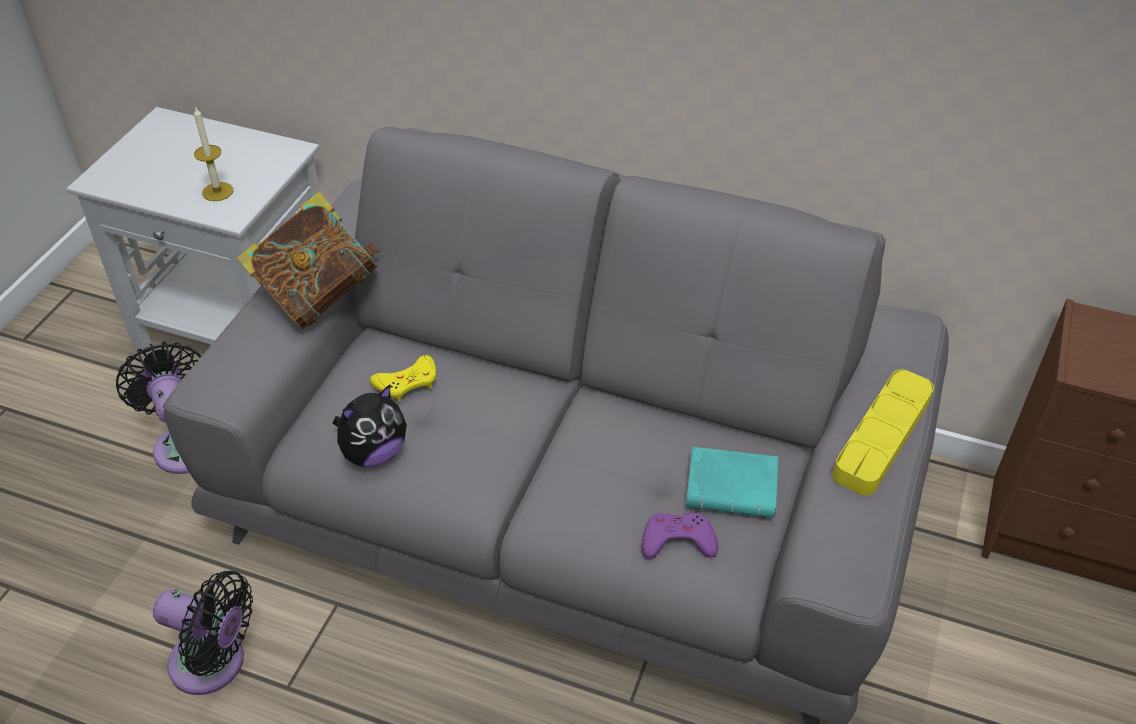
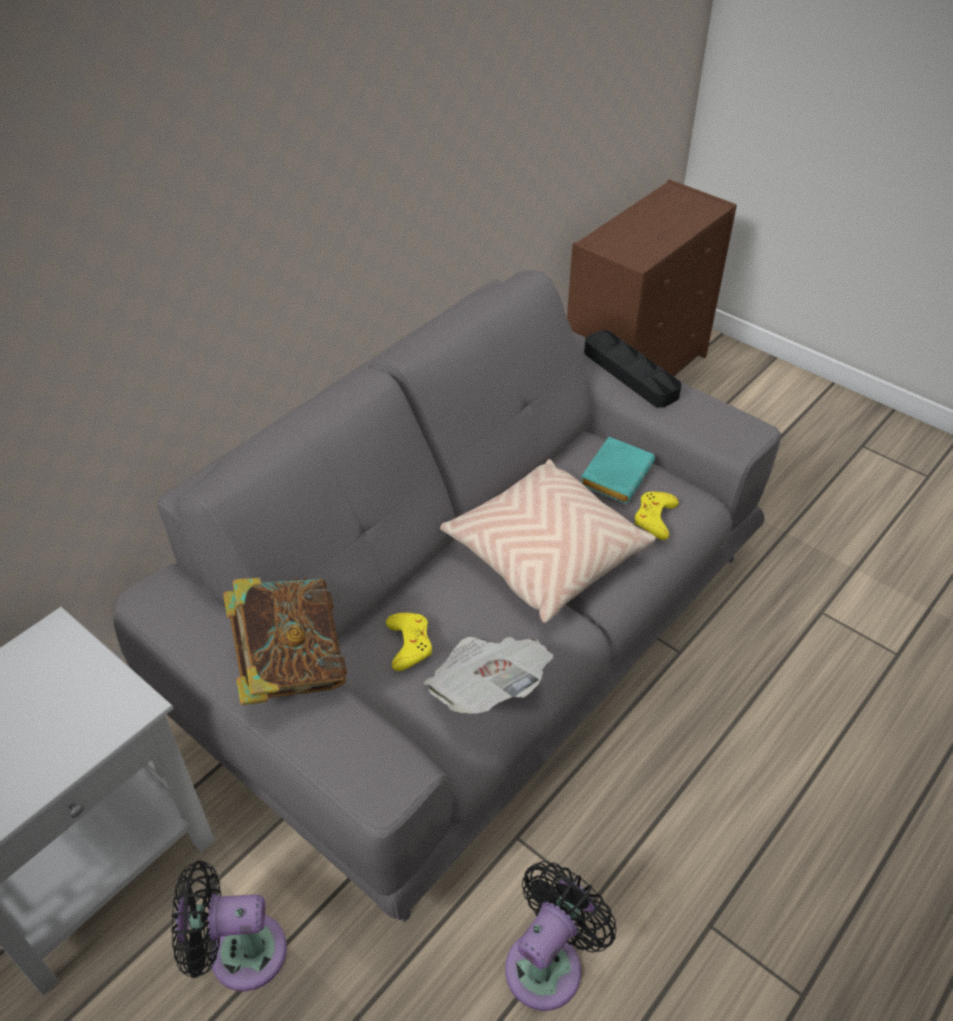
camera: 70 degrees left, 0 degrees up
candle [194,106,233,201] -> none
plush toy [333,385,407,467] -> newspaper [423,637,553,714]
purple game controller [642,513,718,558] -> yellow game controller [635,492,679,540]
yellow tray [833,370,934,495] -> black tray [584,330,682,408]
none -> beige pillow [440,459,656,623]

